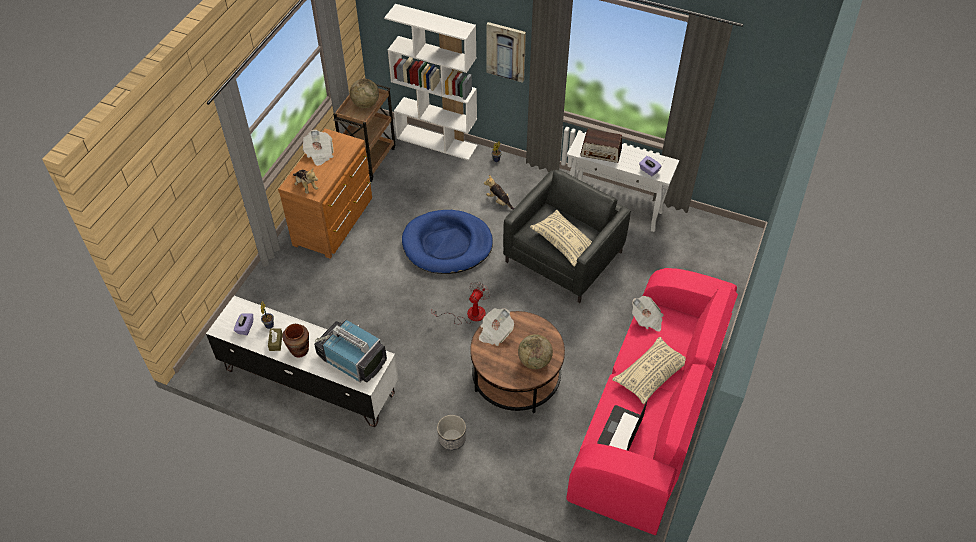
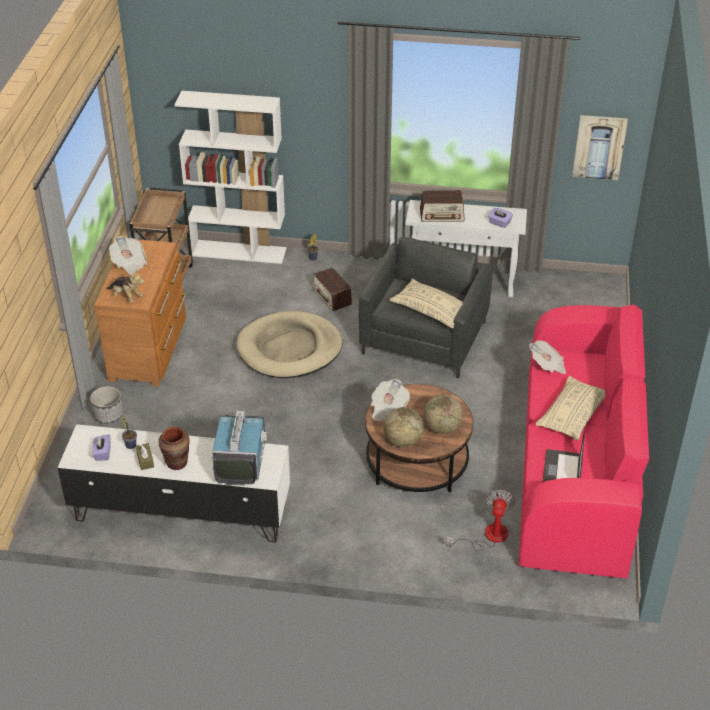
camera: 15 degrees left, 10 degrees down
television [314,319,387,383] -> television turned 75 degrees clockwise [212,411,267,486]
globe [350,79,379,108] -> globe moved to [384,407,424,447]
blue dog bed [402,210,493,274] -> beige dog bed [236,311,343,378]
fan [431,282,490,325] -> fan moved to [446,489,516,551]
planter [437,415,466,450] -> planter moved to [90,386,123,424]
plush toy [484,175,514,210] -> radio [313,268,352,311]
picture [486,22,526,83] -> picture moved to [572,115,628,180]

